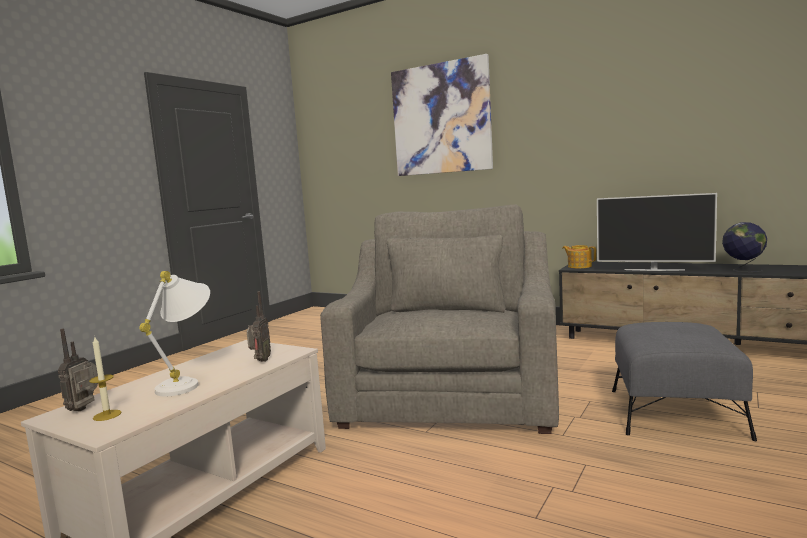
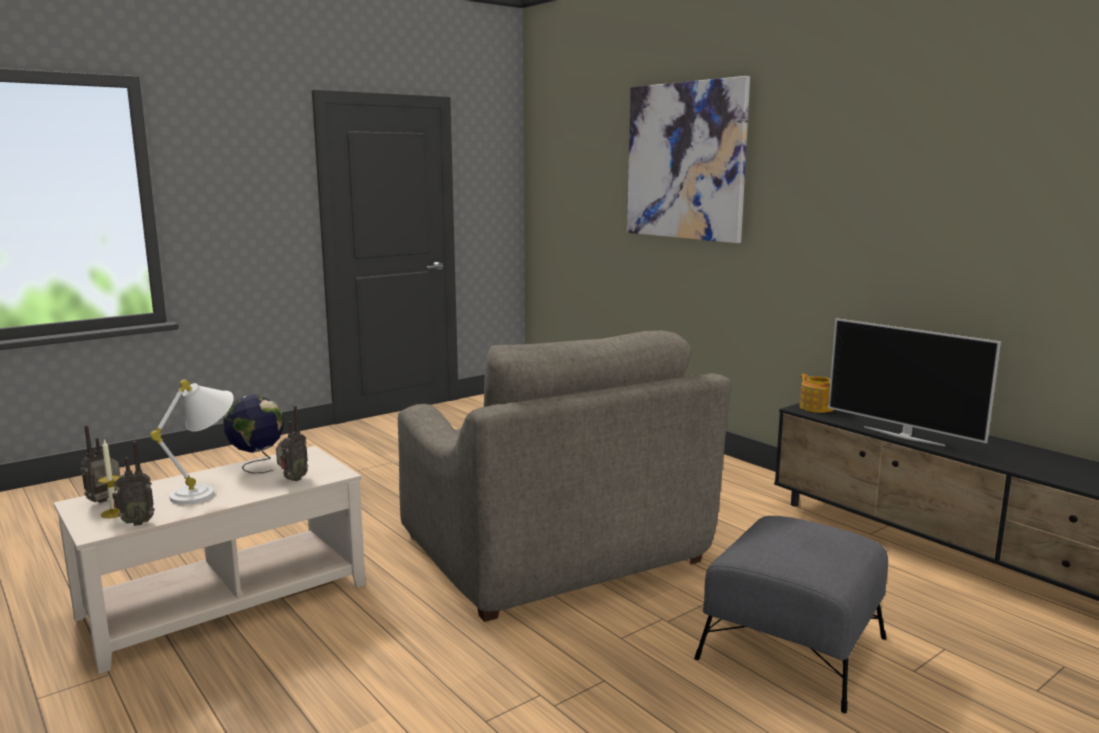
camera: 20 degrees right, 5 degrees up
grey armchair [320,204,559,434] -> grey armchair turned 120 degrees clockwise [398,331,731,622]
globe [722,222,767,272] -> globe moved to [223,395,284,473]
none -> radio [112,441,155,526]

